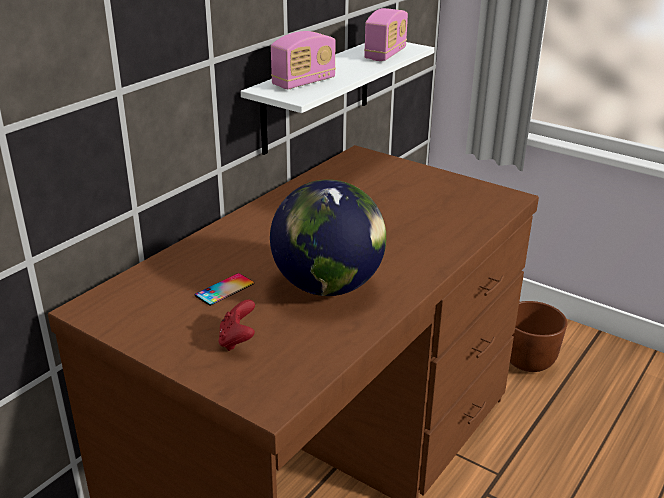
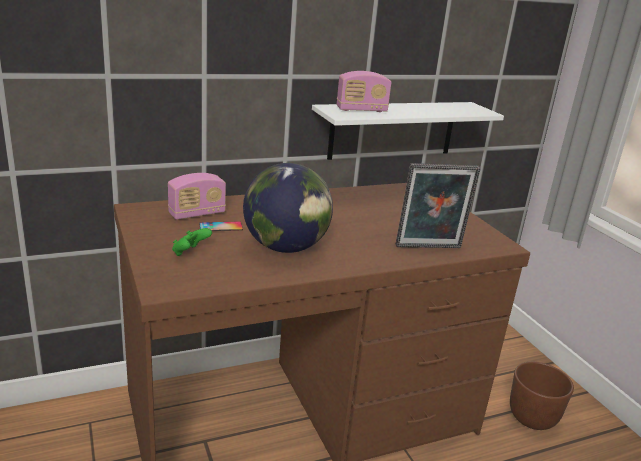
camera: 30 degrees right, 5 degrees down
red game controller [218,300,255,351] -> green game controller [172,228,212,256]
radio [364,8,408,61] -> radio moved to [168,173,226,220]
none -> picture frame [396,163,481,248]

